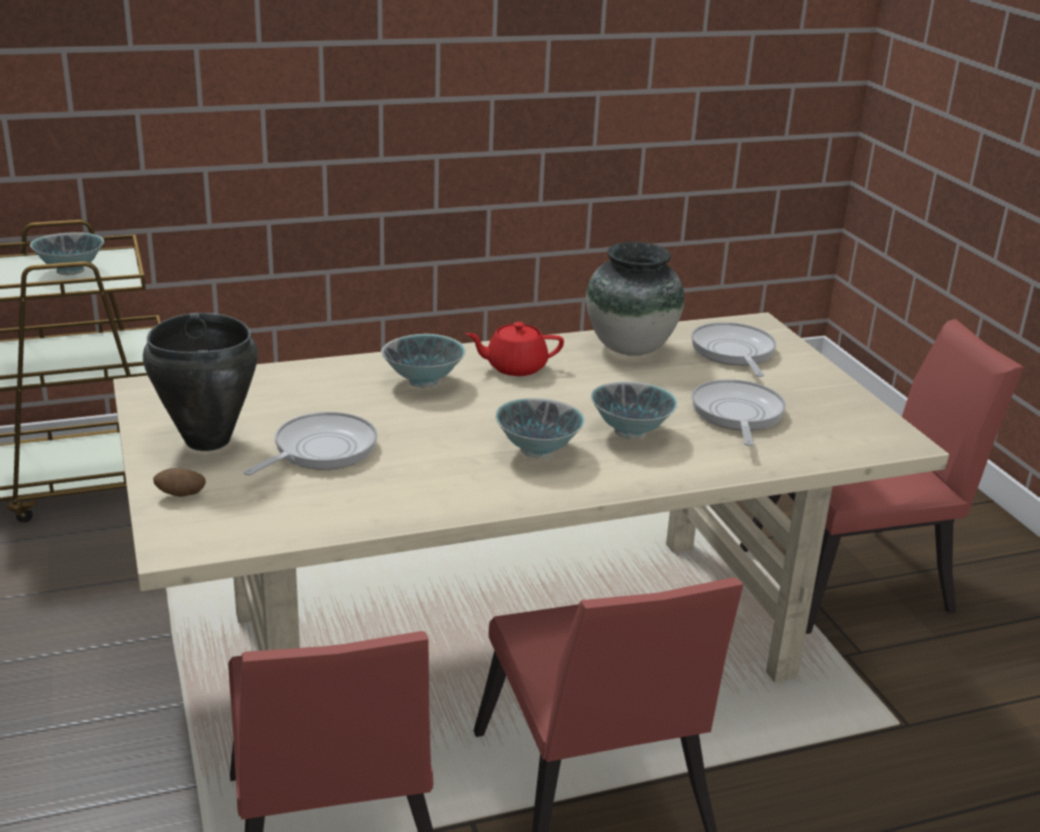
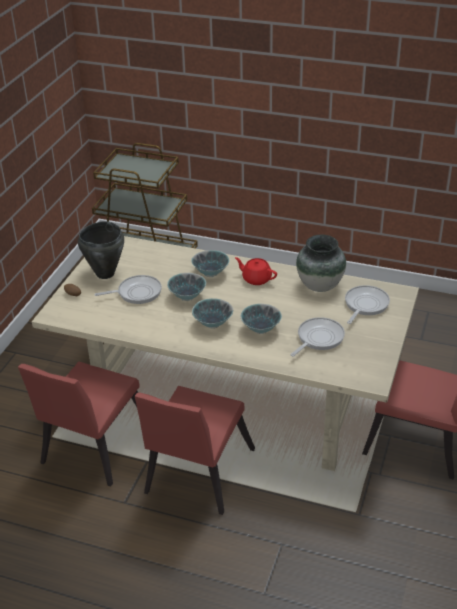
camera: 40 degrees right, 10 degrees up
bowl [30,232,104,275] -> bowl moved to [167,273,206,301]

